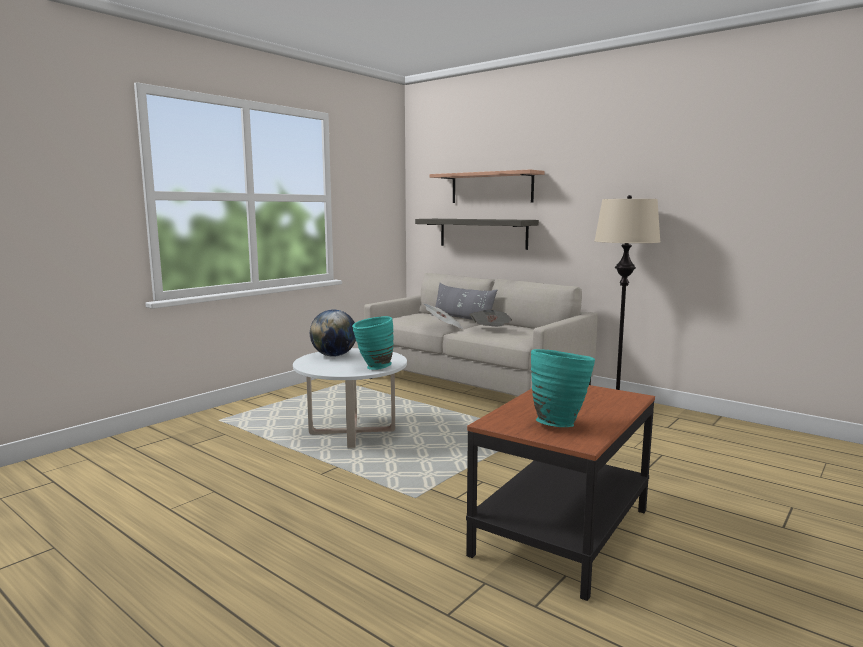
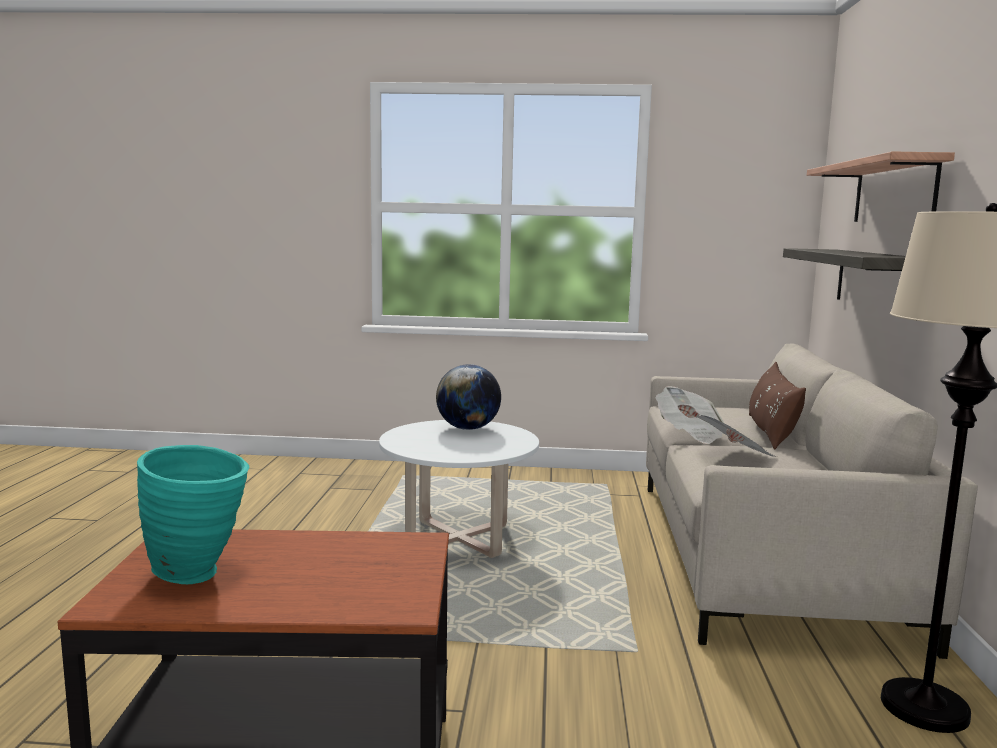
camera: 55 degrees right, 0 degrees up
turquoise vase [352,316,394,370] -> none
grey pillow [432,283,497,320] -> brown pillow [749,362,806,449]

